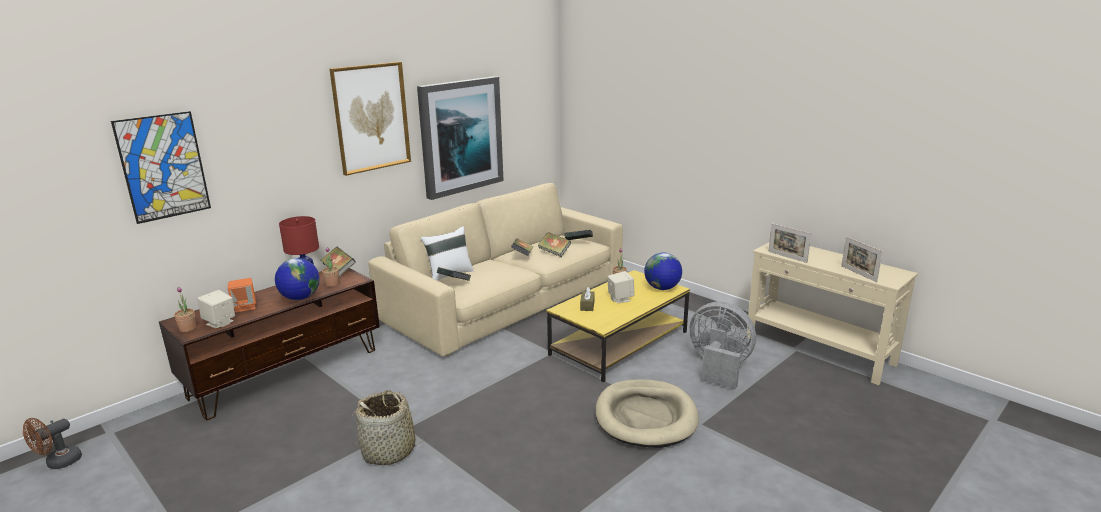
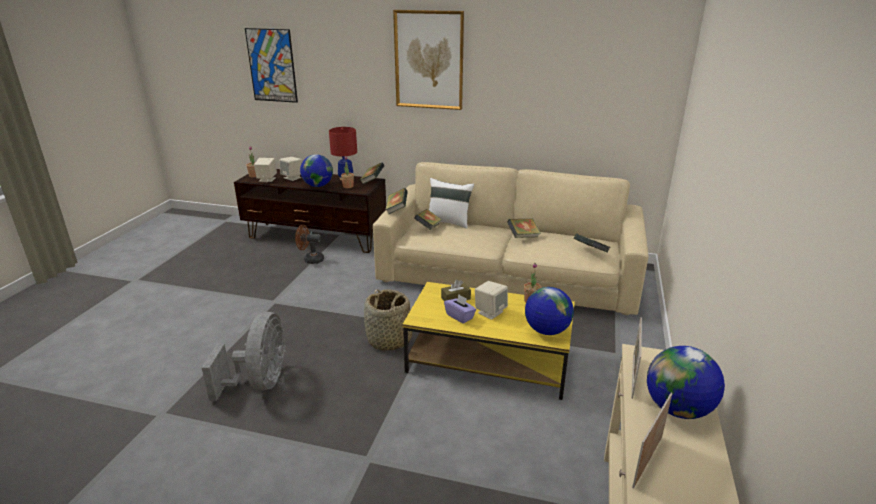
camera: 60 degrees right, 5 degrees up
brown fan [23,418,82,469] -> brown fan moved to [295,225,324,264]
orange speaker [228,278,256,313] -> beige speaker [279,157,302,181]
basket [352,390,426,465] -> basket moved to [364,289,412,351]
picture [417,76,504,200] -> none
book [538,232,571,257] -> book moved to [385,188,408,214]
beige dog bed [595,379,699,448] -> none
grey fan [689,302,756,389] -> grey fan moved to [202,312,286,401]
none -> purple tissue box [444,294,476,324]
none -> globe [647,346,725,419]

